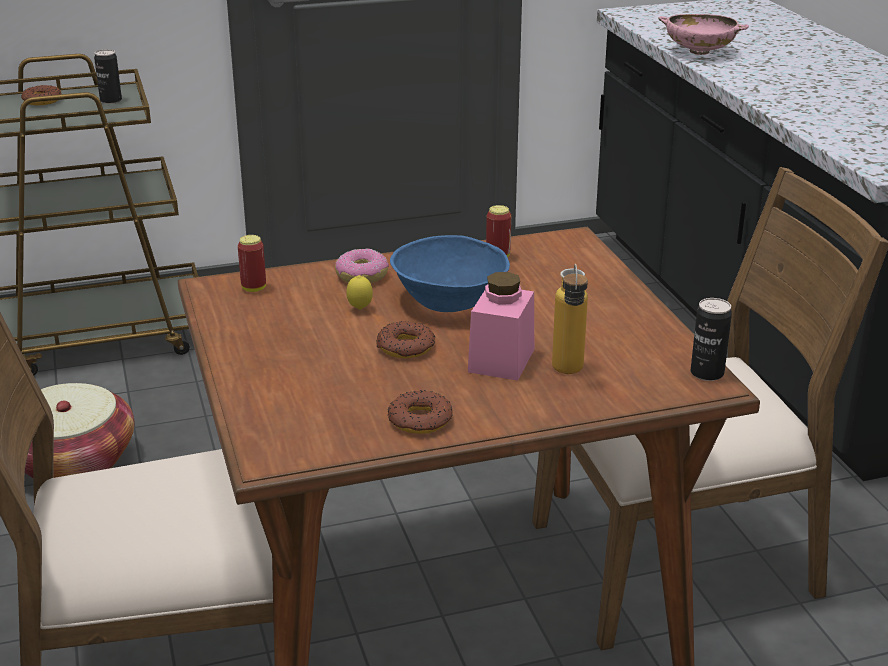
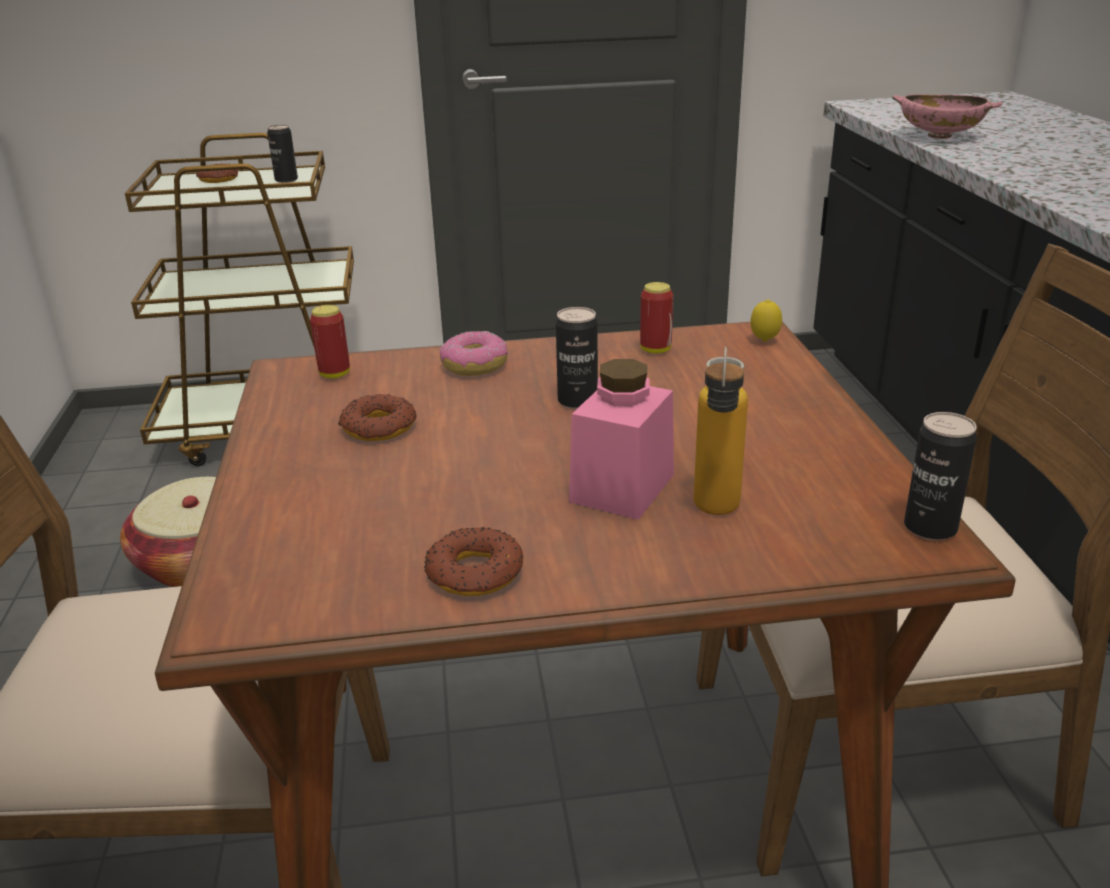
camera: 10 degrees right, 0 degrees up
lemon [346,275,373,310] -> lemon moved to [750,299,782,342]
donut [376,321,435,358] -> donut moved to [338,394,416,441]
blue bowl [390,235,510,312] -> can [556,307,598,409]

